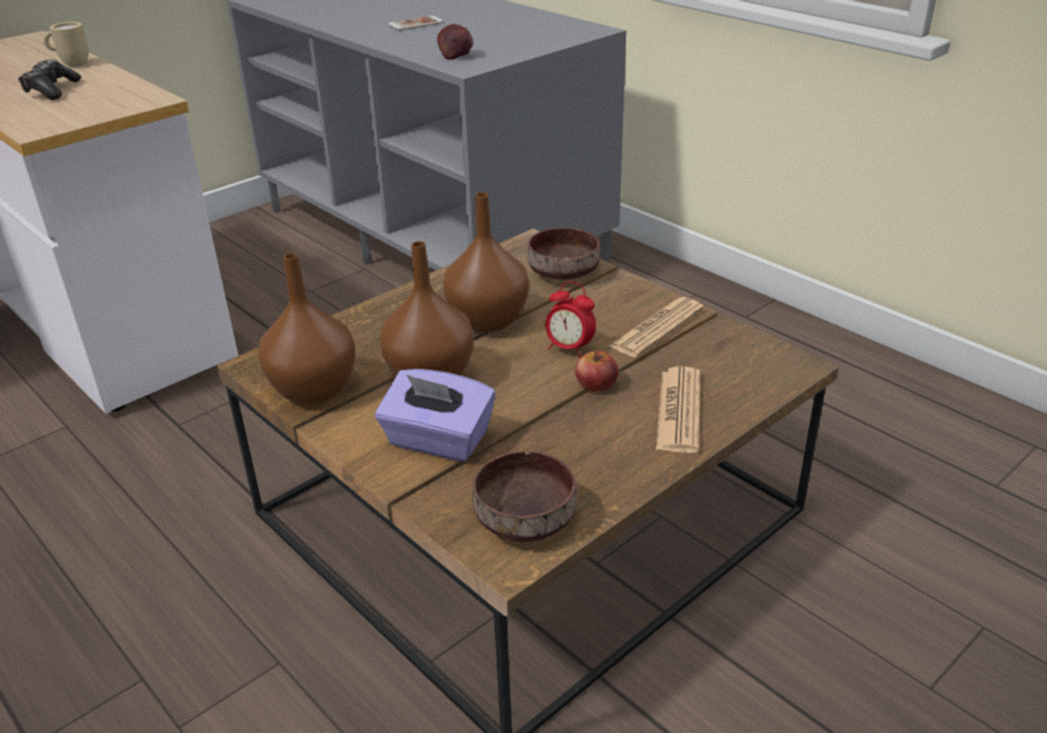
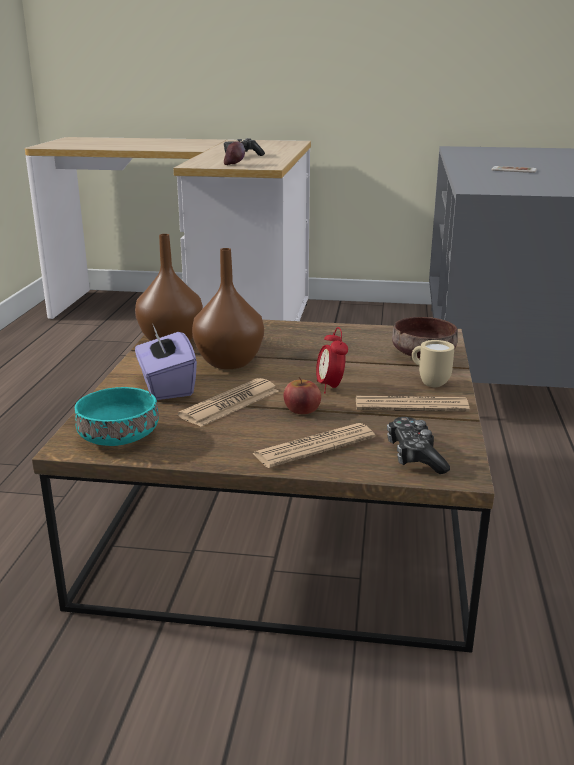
camera: 50 degrees right, 10 degrees down
beige mug [43,22,89,67] -> beige mug moved to [412,340,455,387]
apple [437,24,473,60] -> apple moved to [224,141,245,165]
brown vase [443,192,529,333] -> none
brown bowl [472,450,577,542] -> turquoise bowl [75,387,159,446]
none -> newspaper [178,378,279,427]
none -> game controller [387,417,450,474]

